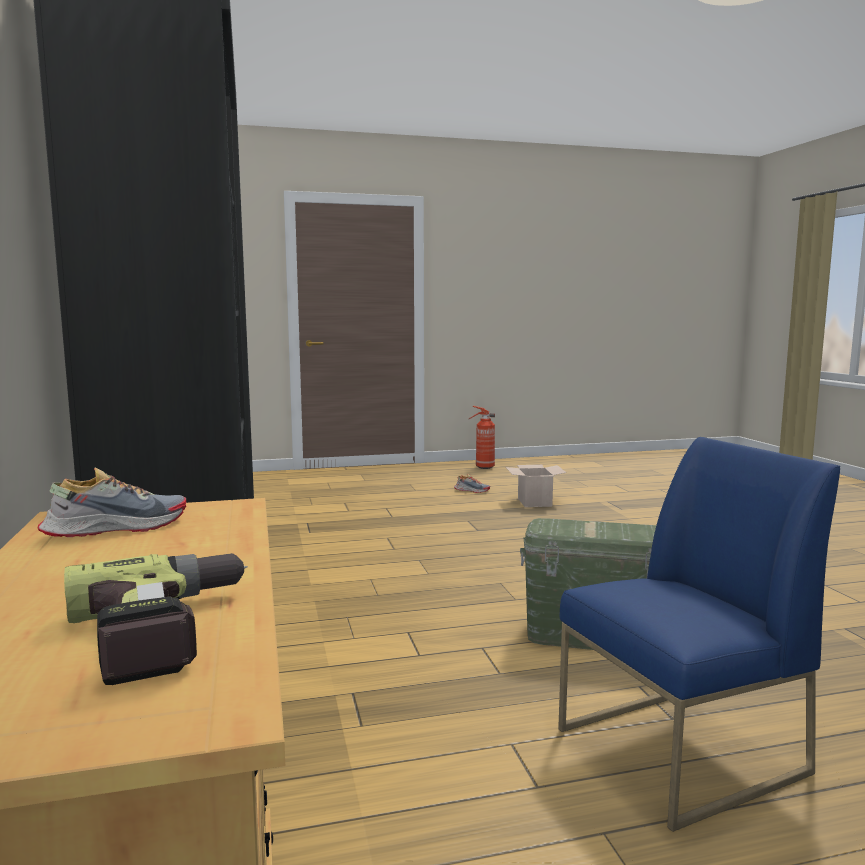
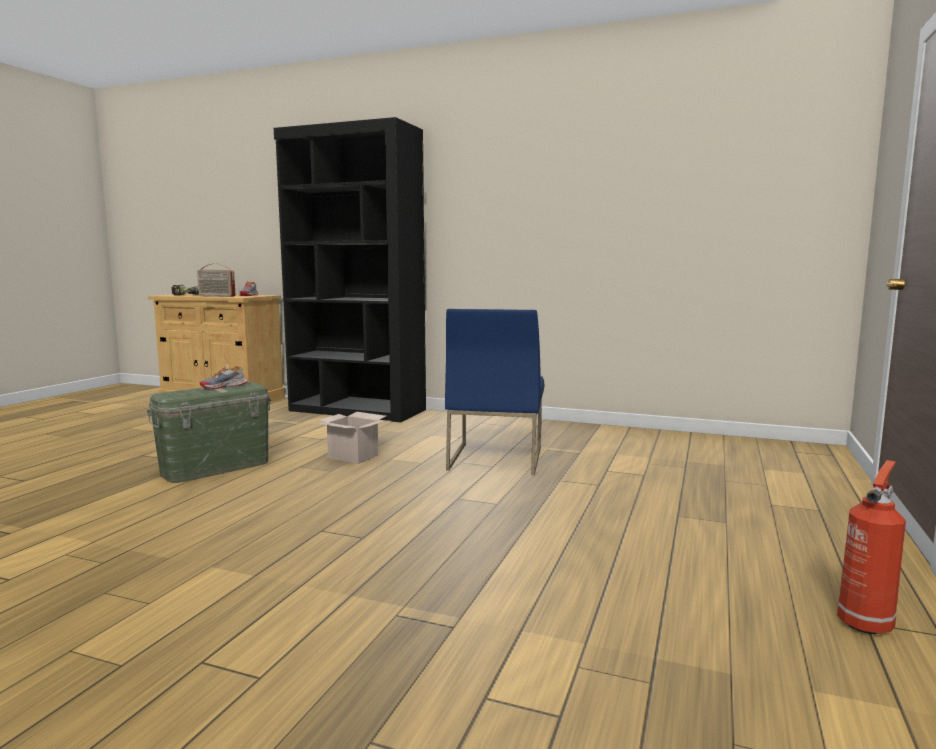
camera: 125 degrees right, 0 degrees up
shoe [454,474,490,493] -> shoe moved to [199,364,248,389]
cardboard box [506,465,566,507] -> cardboard box moved to [317,412,386,464]
blue chair [558,437,840,832] -> blue chair moved to [445,309,544,475]
none -> radio [197,263,235,297]

